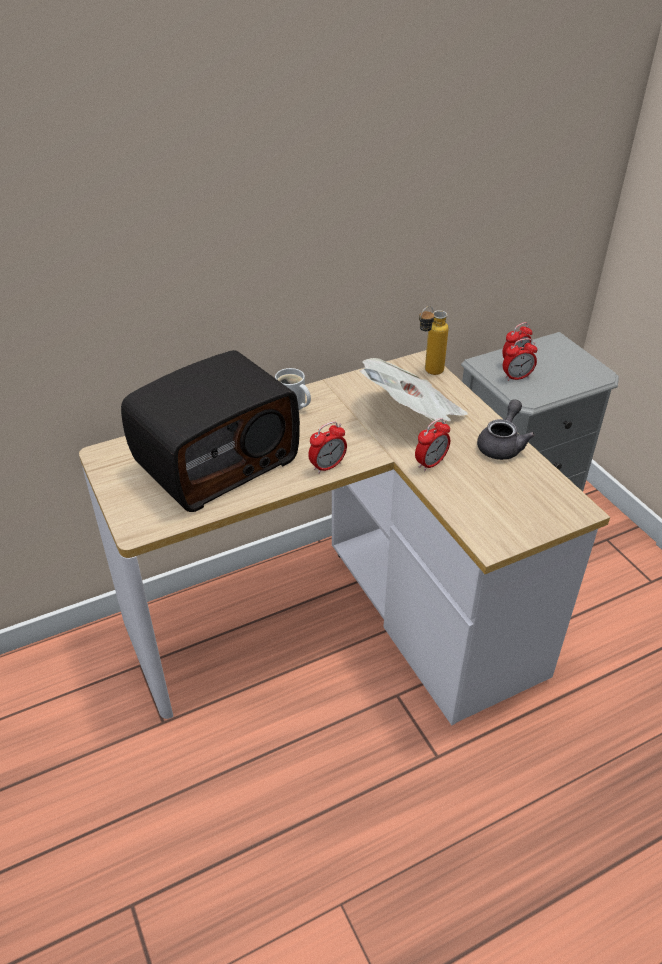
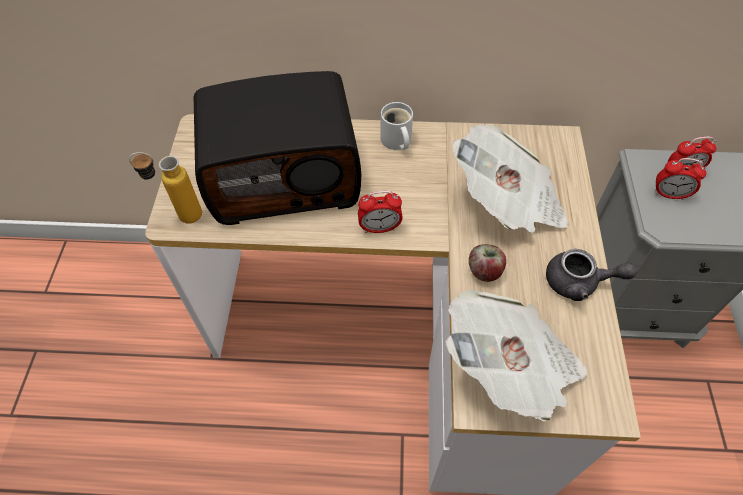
camera: 30 degrees right, 15 degrees up
alarm clock [415,418,450,471] -> apple [469,244,506,282]
bottle [419,306,449,375] -> bottle moved to [129,152,202,224]
grey teapot [477,399,535,460] -> grey teapot turned 45 degrees clockwise [546,249,637,301]
none -> newspaper [445,289,587,422]

